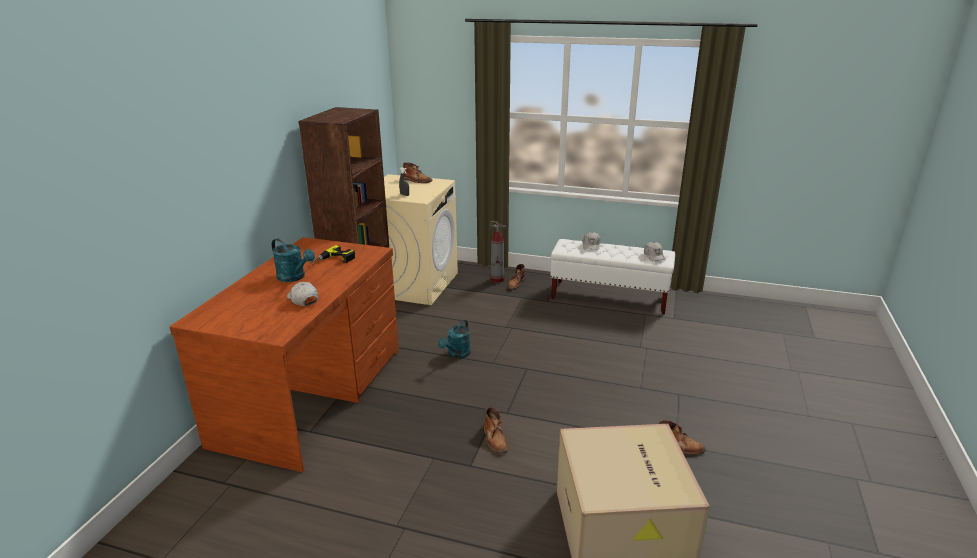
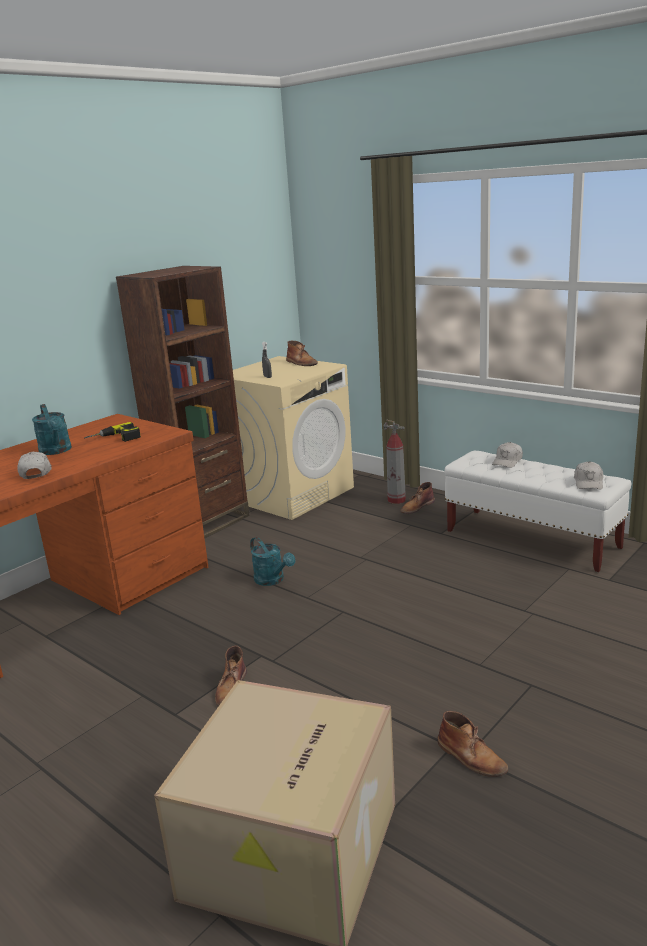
camera: 25 degrees right, 5 degrees down
turquoise watering can [438,320,471,359] -> turquoise watering can turned 90 degrees counterclockwise [250,537,295,586]

